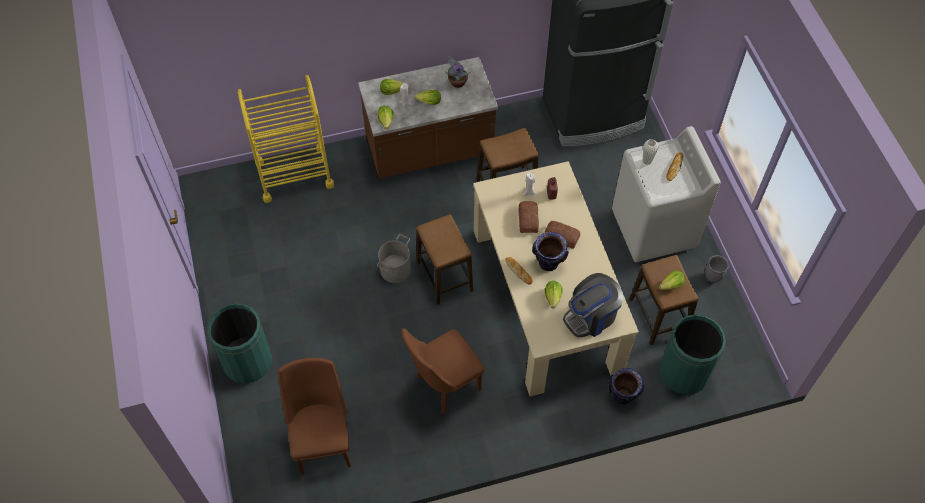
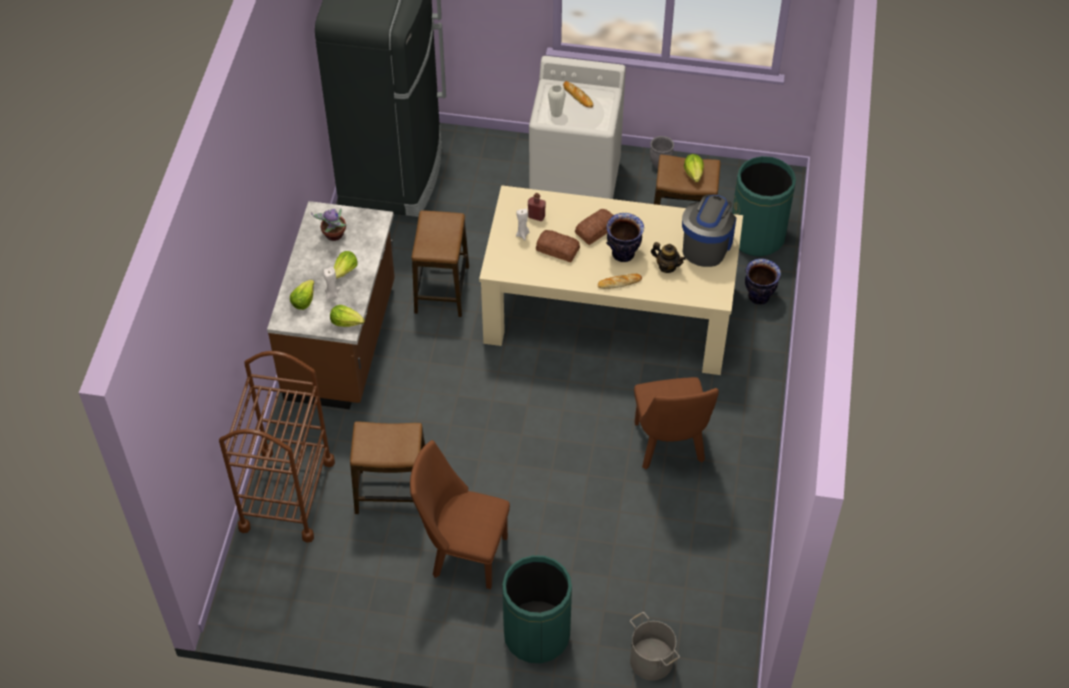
camera: 65 degrees left, 5 degrees down
yellow cart [238,75,334,203] -> brown cart [219,351,335,543]
brown chair [278,358,351,475] -> brown chair moved to [410,440,510,589]
grey bucket [377,234,411,283] -> grey bucket moved to [630,612,680,681]
stool [416,214,473,305] -> stool moved to [350,422,425,514]
lettuce [545,281,563,309] -> teapot [651,242,686,273]
coffee machine [563,273,623,337] -> coffee machine turned 150 degrees counterclockwise [682,195,736,267]

